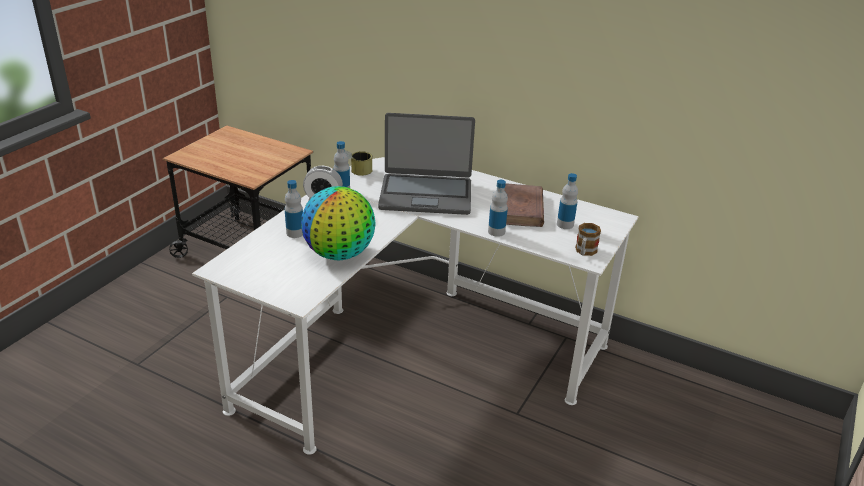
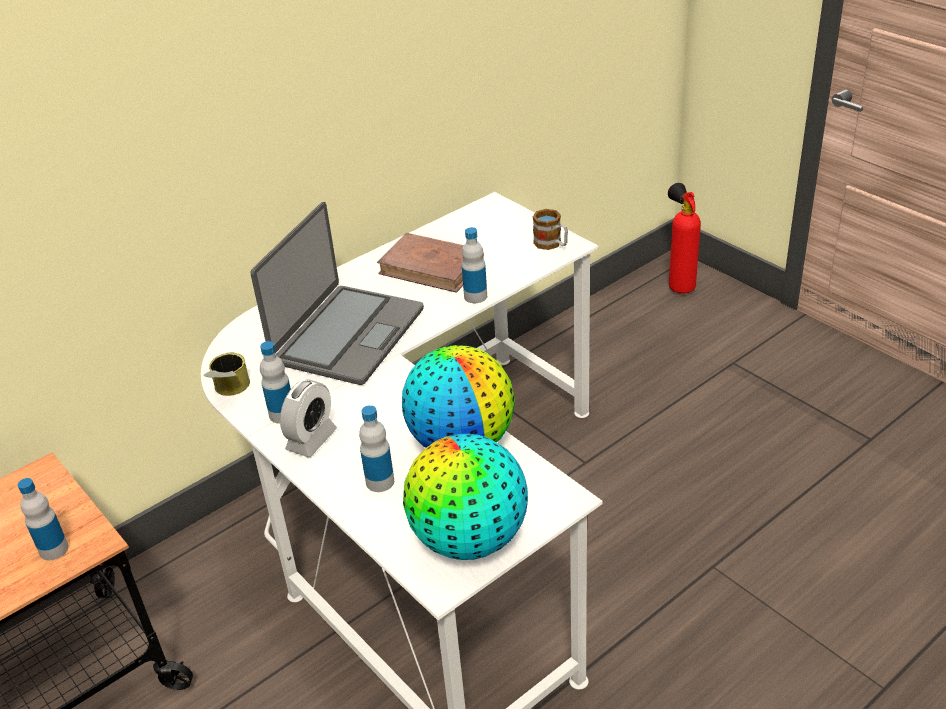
camera: 65 degrees left, 5 degrees up
bottle [557,173,578,229] -> bottle moved to [18,478,69,560]
none -> globe [403,434,528,560]
none -> fire extinguisher [668,183,701,294]

